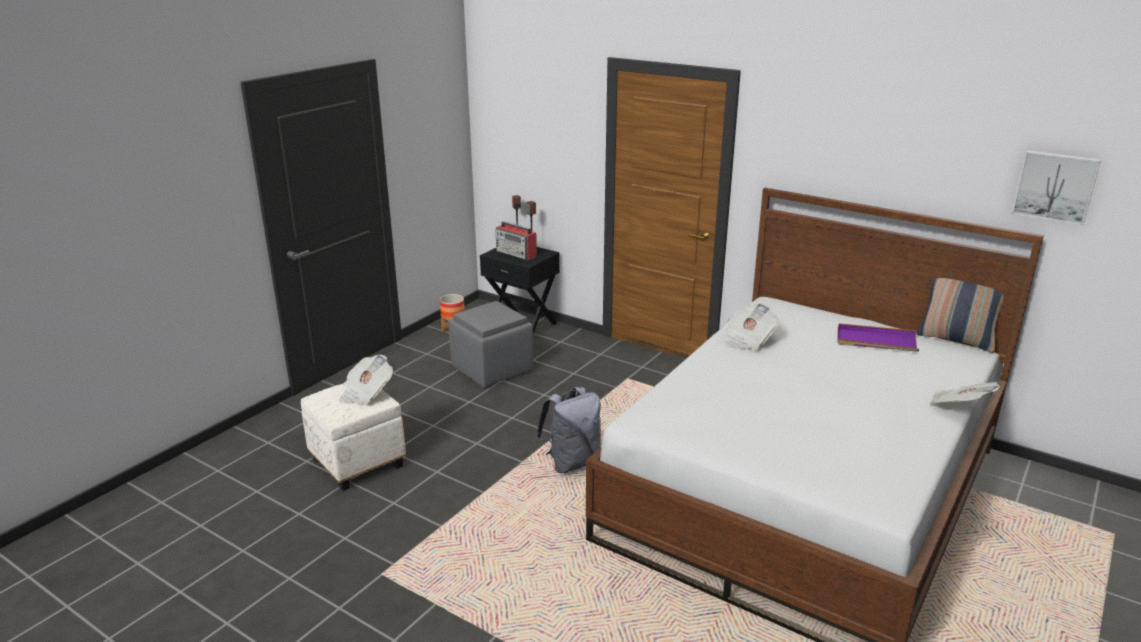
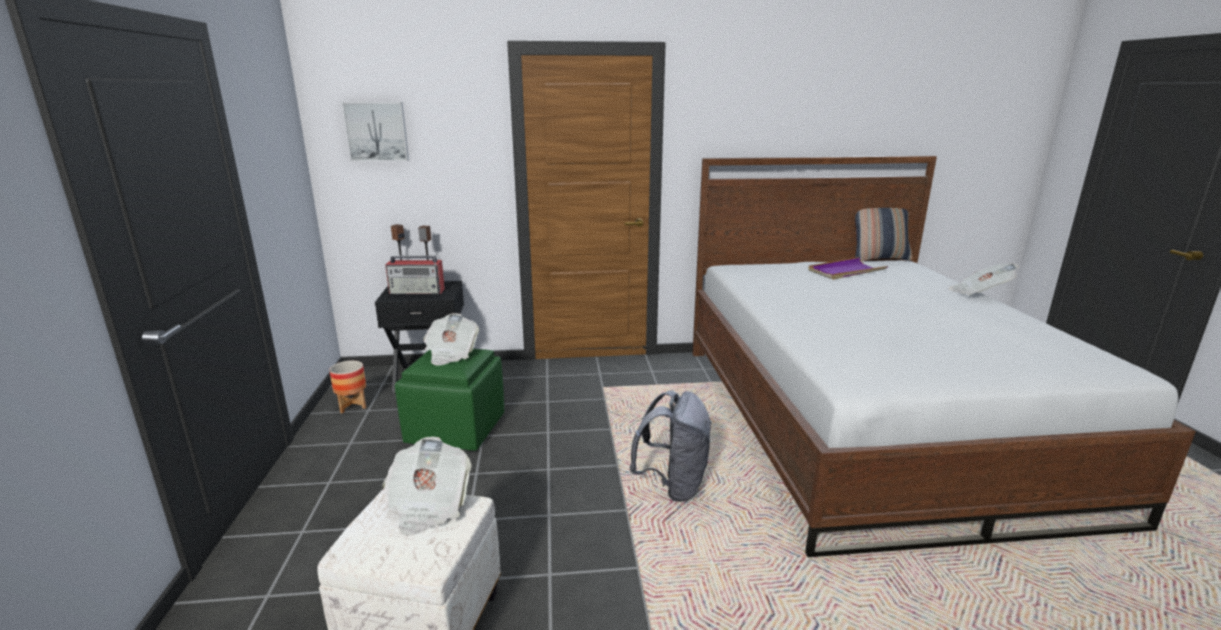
camera: 40 degrees left, 5 degrees down
grey ottoman [448,301,533,387] -> green ottoman [395,349,504,451]
newspaper [725,303,779,350] -> newspaper moved to [423,313,479,366]
picture [1012,150,1101,226] -> picture moved to [342,102,409,162]

